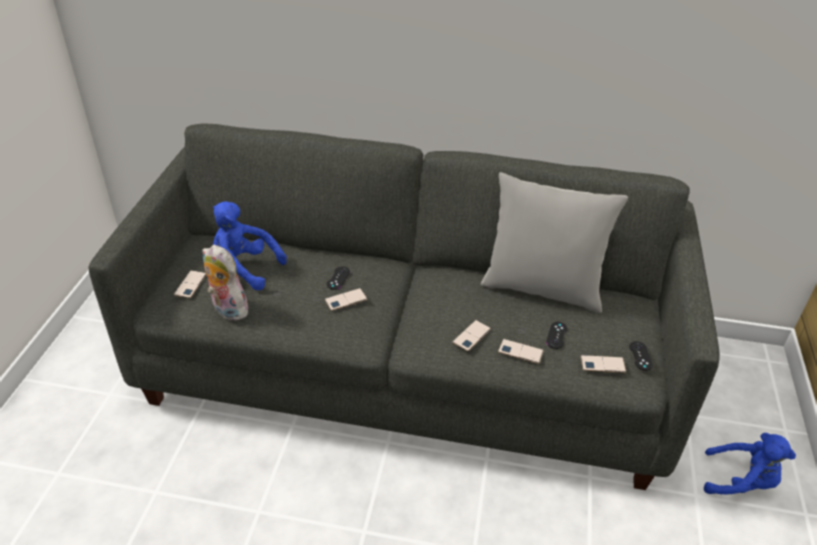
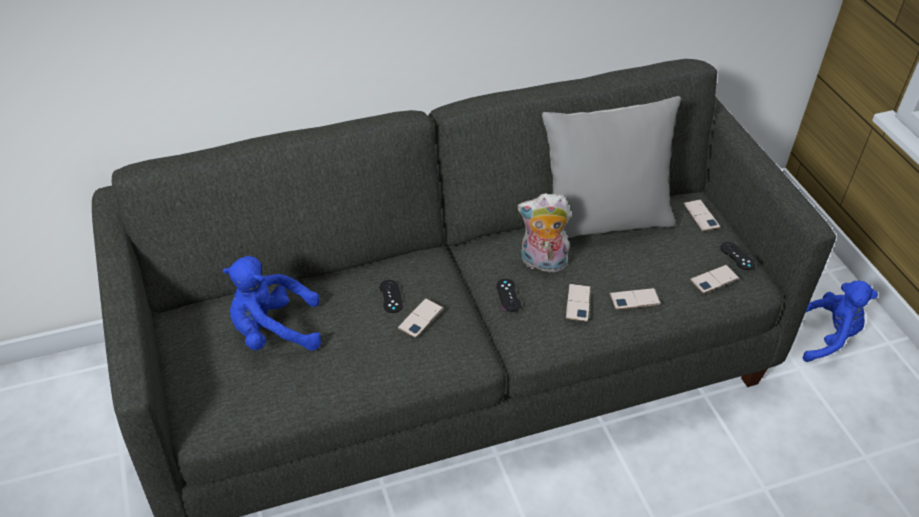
camera: 30 degrees left, 5 degrees up
phone [174,270,206,298] -> phone moved to [683,199,720,231]
plush toy [202,245,248,321] -> plush toy moved to [517,193,572,273]
black game controller [546,322,567,349] -> black game controller moved to [496,279,521,312]

